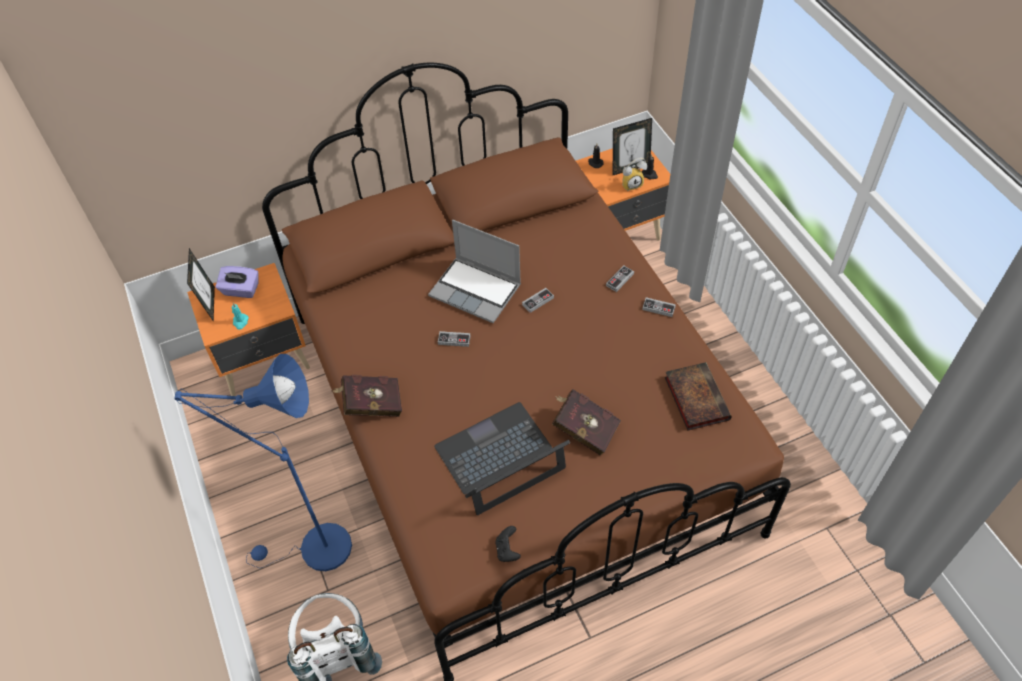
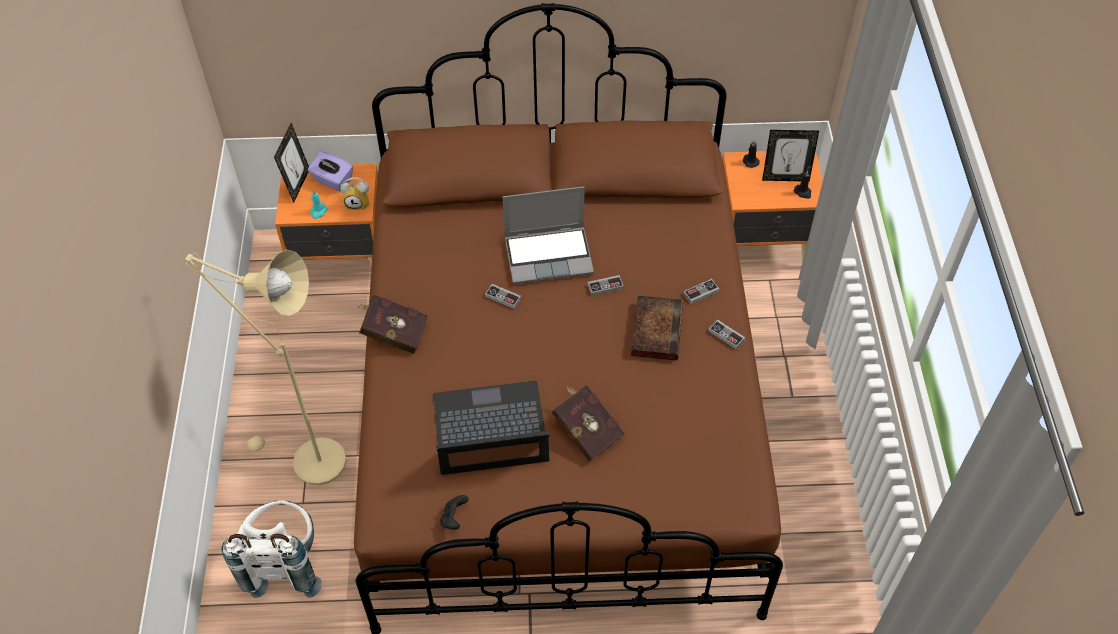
camera: 20 degrees right, 0 degrees up
blue floor lamp [174,354,352,571] -> beige floor lamp [185,250,347,485]
laptop [428,220,521,323] -> laptop turned 60 degrees counterclockwise [503,186,594,284]
alarm clock [622,158,647,191] -> alarm clock moved to [340,177,369,210]
book [665,362,732,431] -> book moved to [631,296,683,360]

